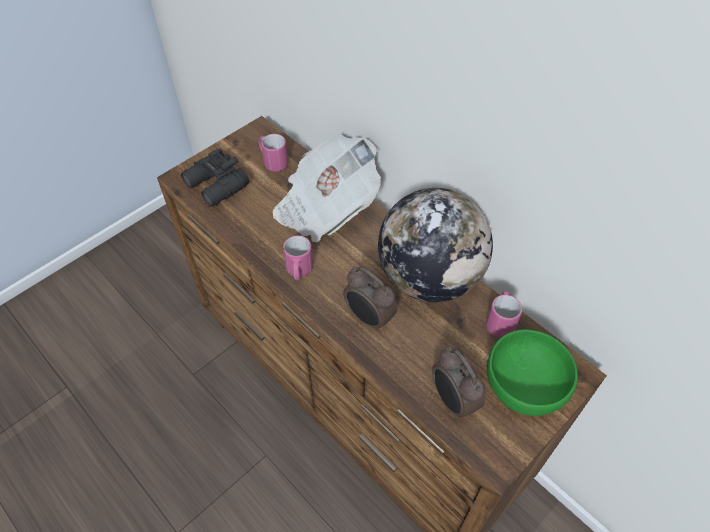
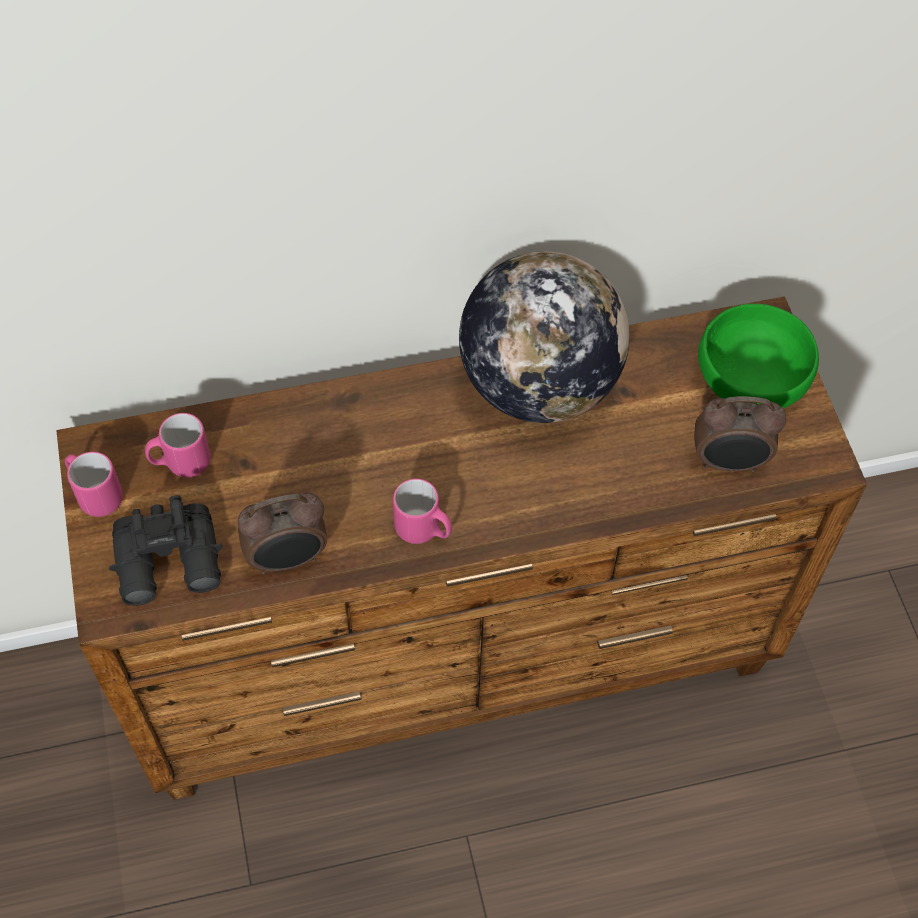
camera: 60 degrees left, 5 degrees up
newspaper [273,134,381,243] -> none
alarm clock [343,267,397,332] -> alarm clock moved to [238,492,327,575]
pink mug [486,291,522,338] -> pink mug moved to [65,452,123,517]

